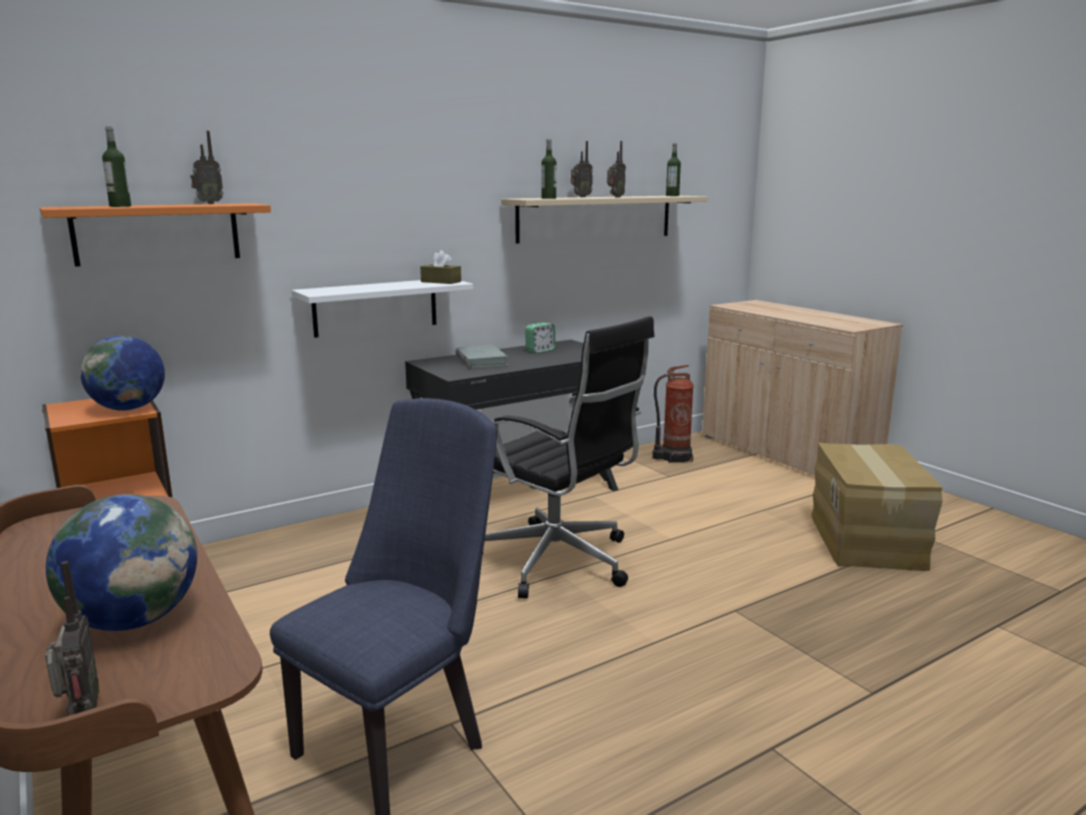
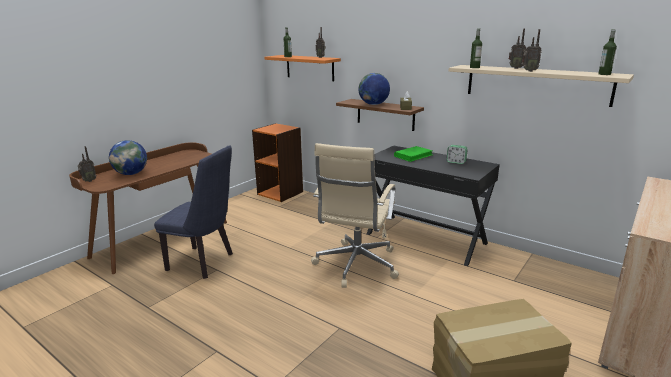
camera: 70 degrees right, 5 degrees up
globe [80,336,165,411] -> globe moved to [359,73,390,105]
white shelf [292,280,473,338] -> brown shelf [336,99,424,131]
grey book [456,345,508,368] -> green book [394,146,433,162]
black office chair [485,316,655,598] -> beige office chair [311,143,399,288]
fire extinguisher [652,365,694,463] -> none

